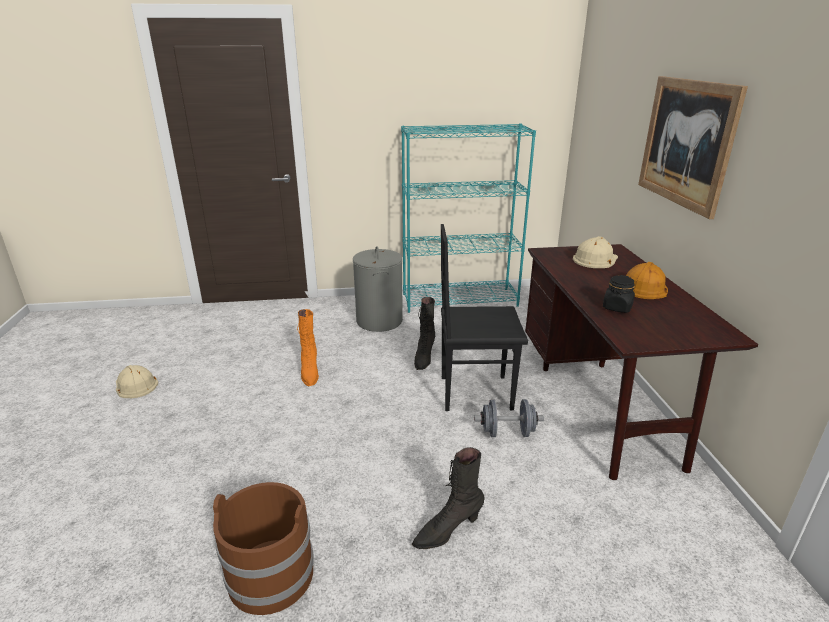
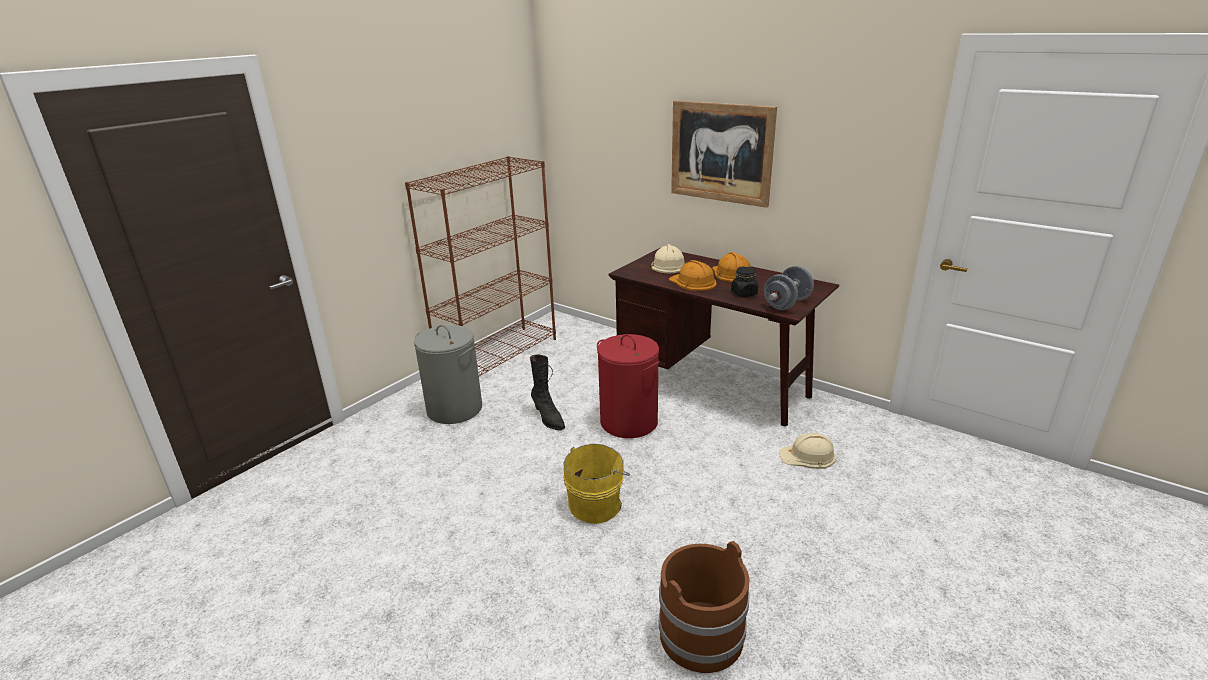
camera: 45 degrees left, 0 degrees up
beige hard hat [116,365,158,398] -> beige hard hat moved to [779,433,836,469]
orange boot [297,309,319,386] -> none
turquoise bookcase [401,124,536,313] -> brown bookcase [405,156,556,376]
black boot [412,447,484,549] -> none
black chair [441,224,528,411] -> red laundry basket [597,334,660,438]
grey dumbbell [474,399,544,437] -> grey dumbbell moved to [764,266,814,310]
none -> yellow bucket [563,444,630,524]
none -> orange hard hat [669,260,717,291]

